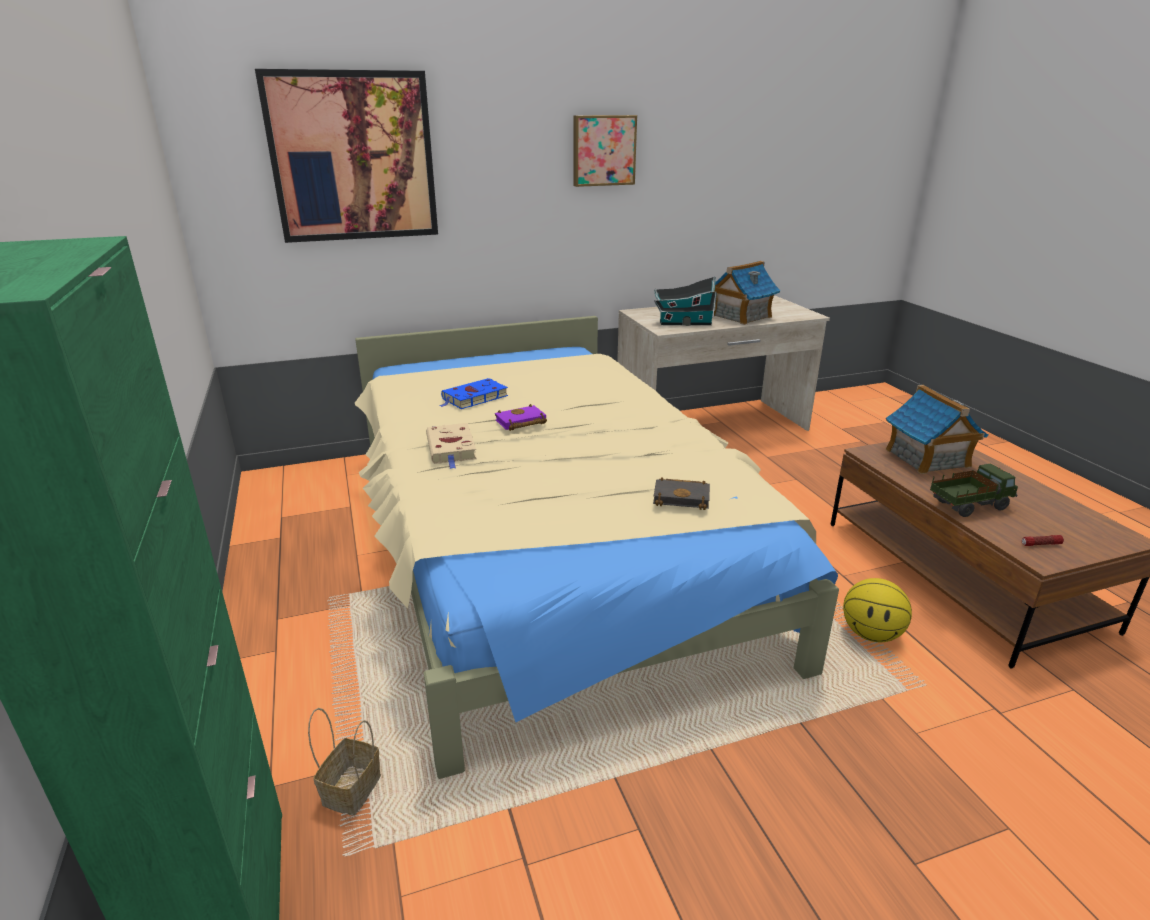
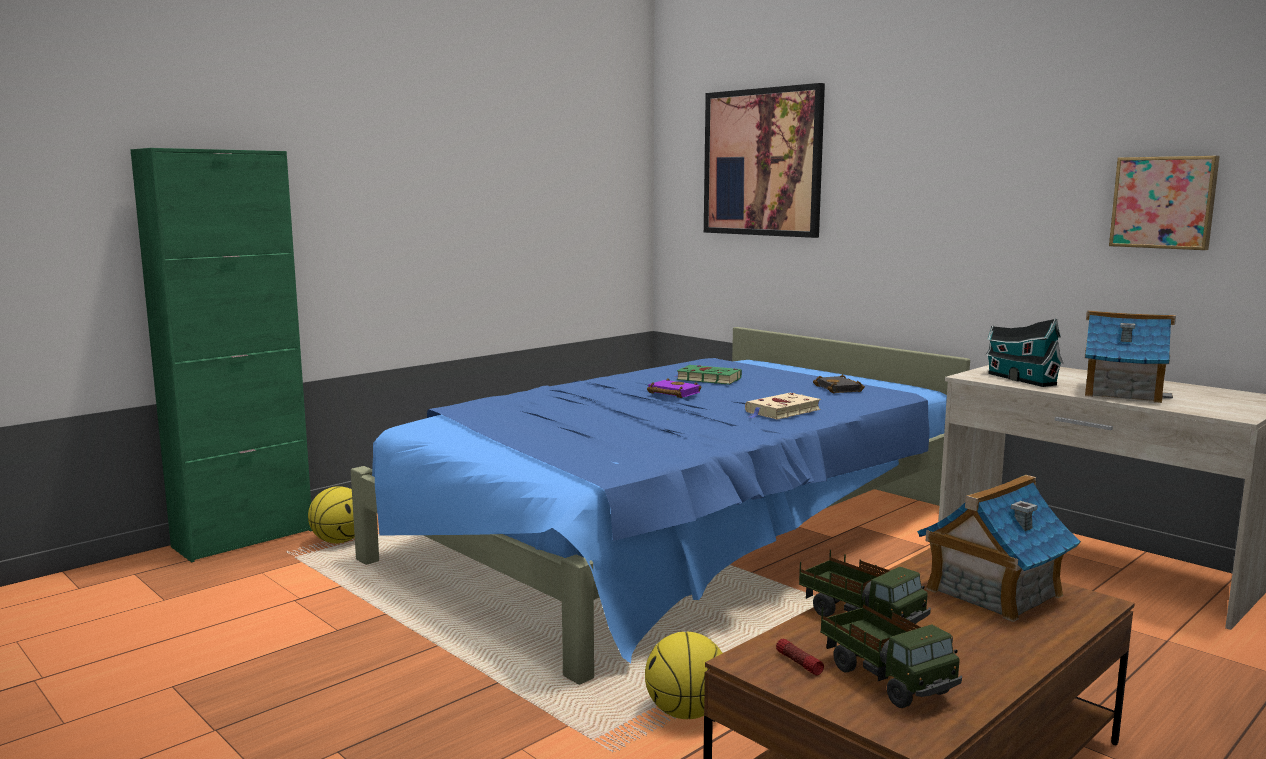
camera: 65 degrees right, 15 degrees down
basket [308,708,381,816] -> basketball [308,486,355,543]
beige bed [355,316,839,779] -> blue bed [351,327,970,685]
beige book [426,423,477,469] -> beige book moved to [745,393,821,420]
blue book [439,378,508,409] -> green book [675,365,742,385]
picture [573,115,637,187] -> picture moved to [1109,156,1220,250]
black book [653,477,710,510] -> black book moved to [813,375,865,393]
none -> toy truck [820,596,962,708]

